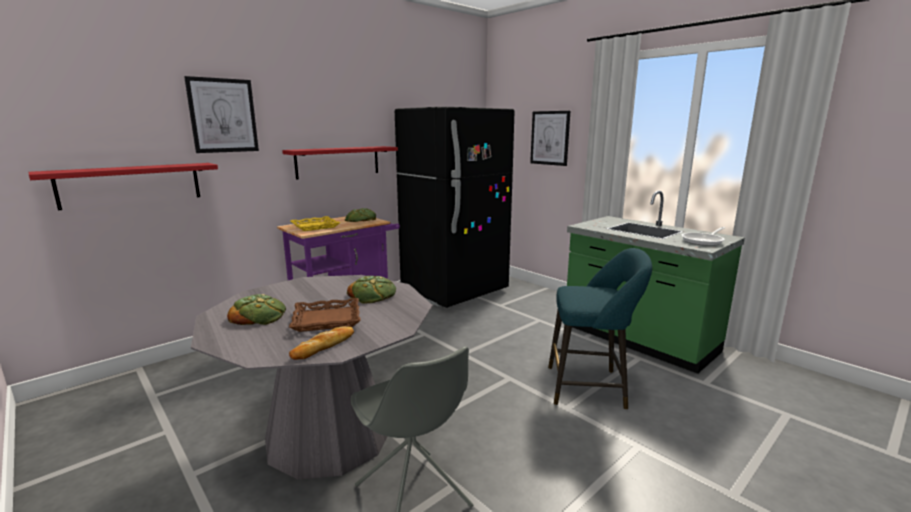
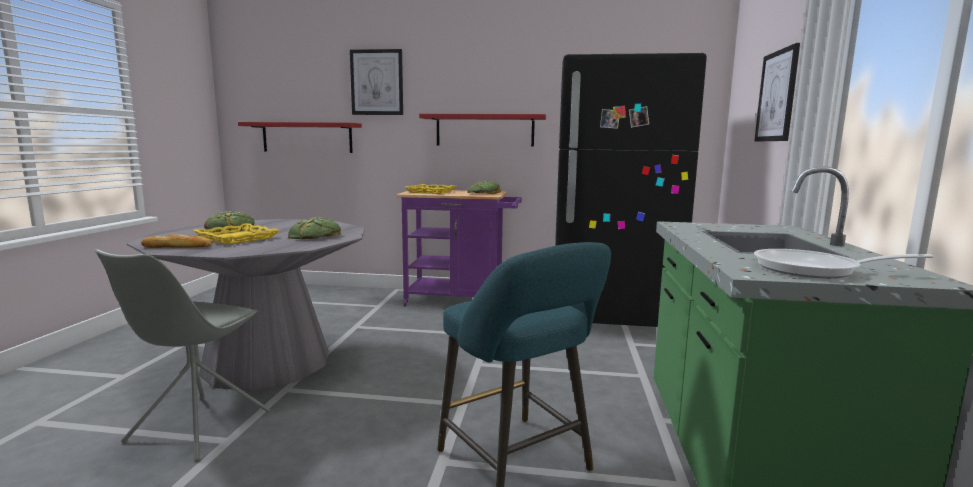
camera: 50 degrees right, 5 degrees down
brown tray [289,298,361,332] -> yellow tray [194,223,280,245]

